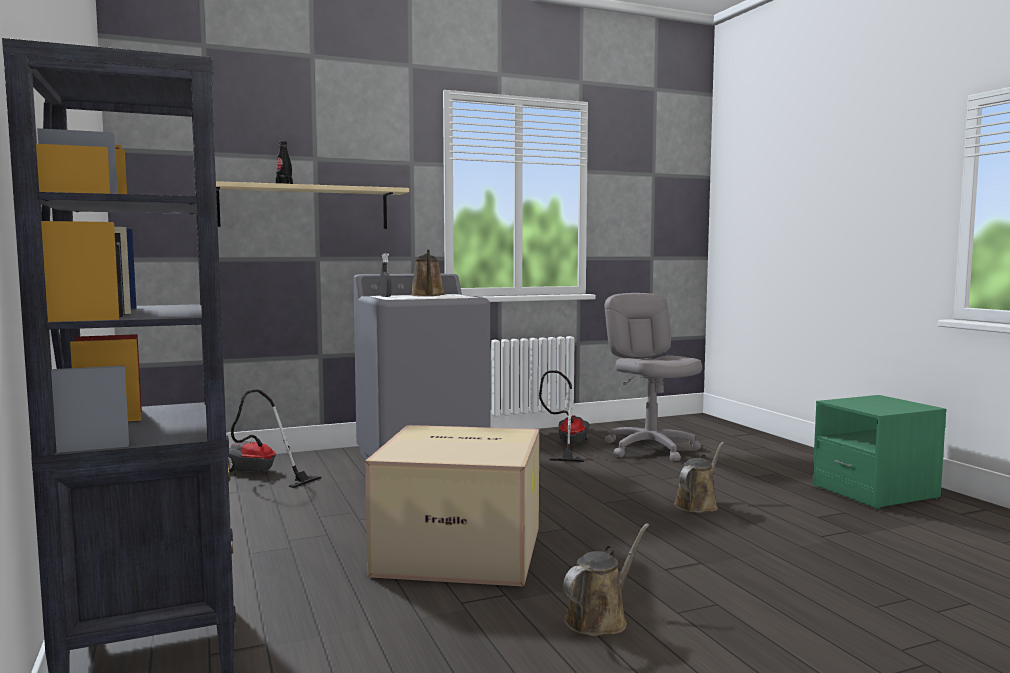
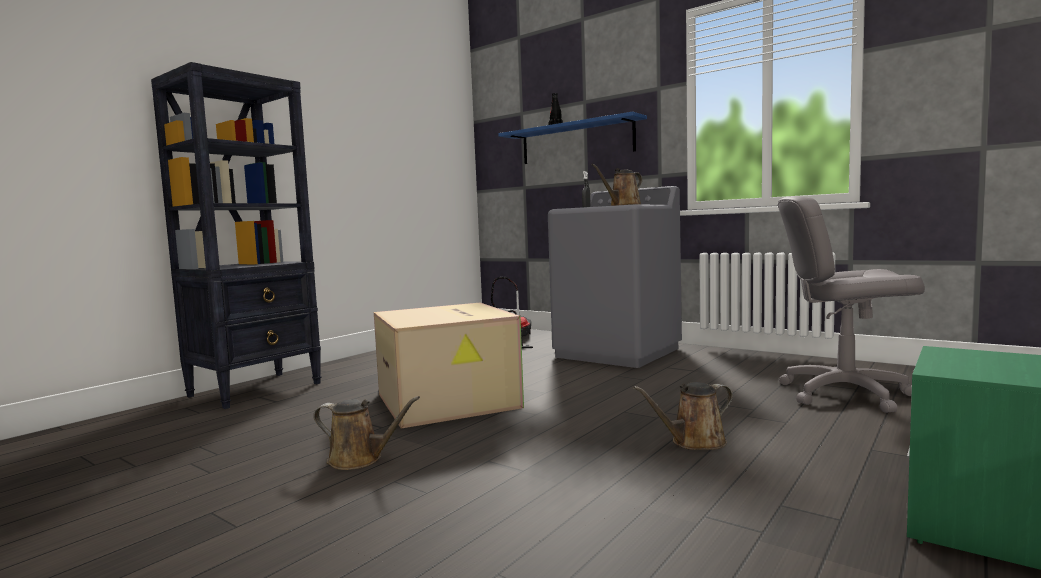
camera: 60 degrees right, 0 degrees up
beige shelf [216,181,409,229] -> blue shelf [498,112,647,164]
vacuum cleaner [539,370,589,462] -> none
grey office chair [605,293,702,461] -> grey office chair turned 120 degrees counterclockwise [778,196,925,413]
brown watering can [674,442,724,513] -> brown watering can turned 150 degrees clockwise [633,382,733,450]

